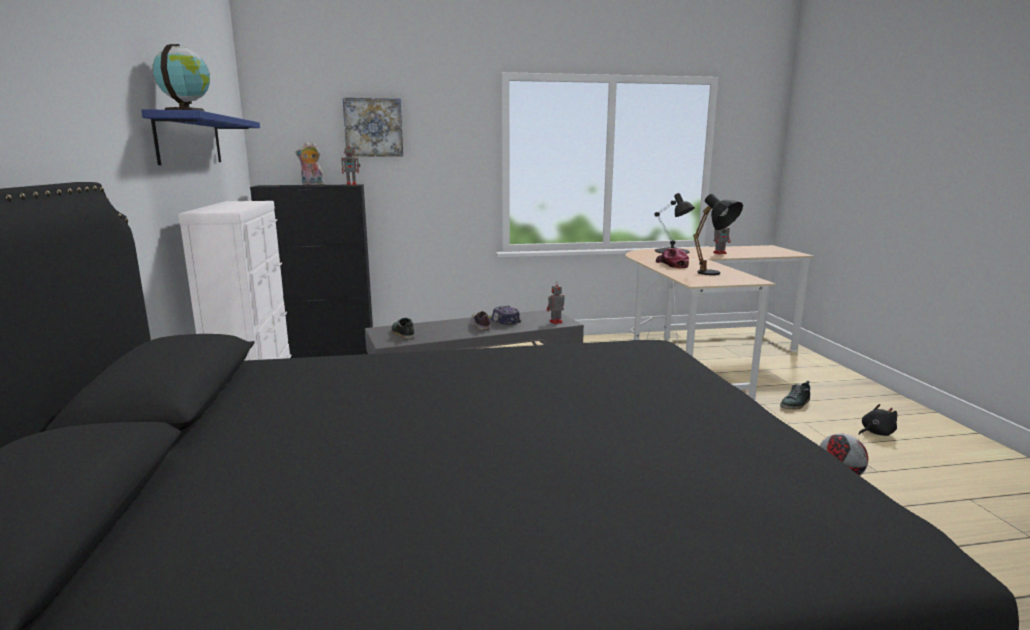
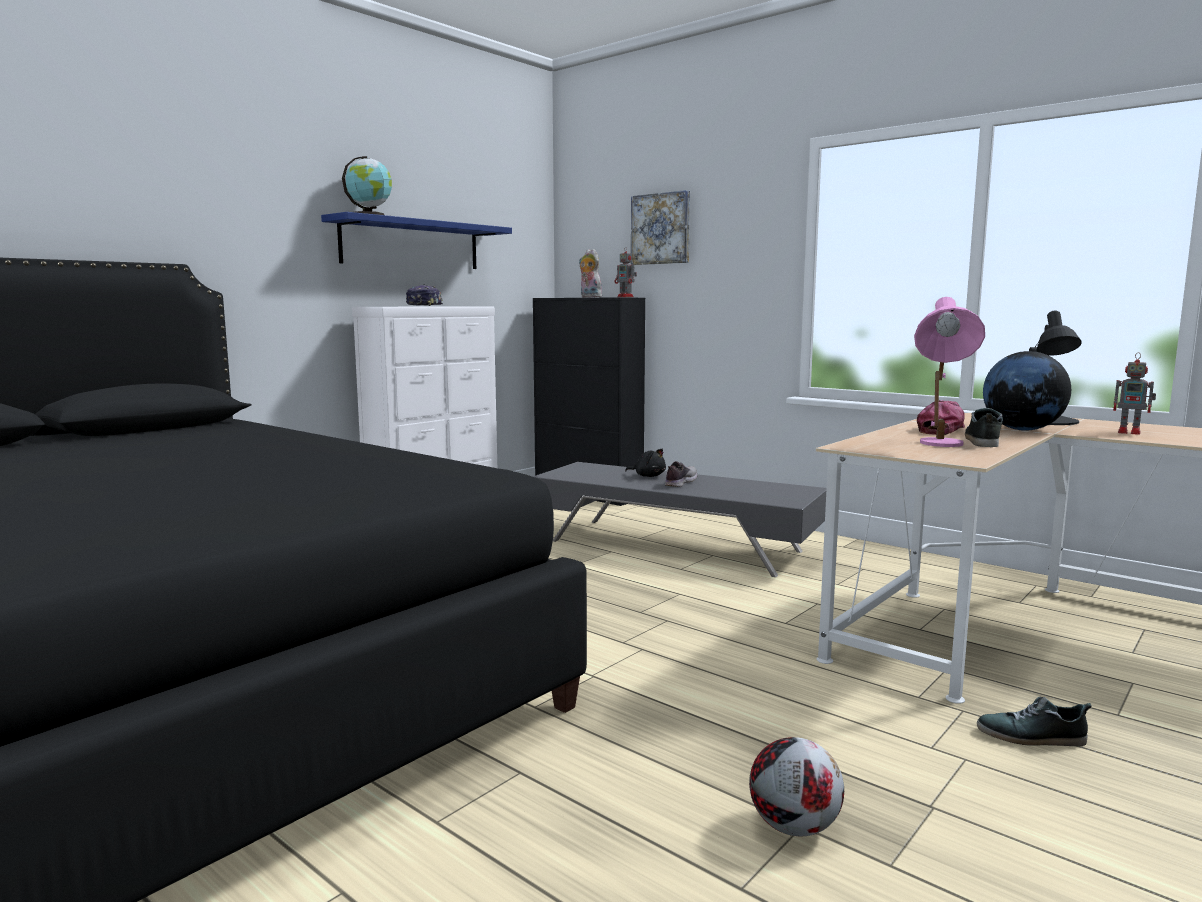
camera: 50 degrees right, 5 degrees down
shoe [392,317,415,340] -> shoe moved to [965,408,1003,447]
cap [488,306,521,325] -> cap moved to [406,284,443,306]
toy robot [547,281,565,324] -> none
black table lamp [693,194,743,275] -> pink table lamp [914,297,985,447]
black plush toy [859,404,897,436] -> black plush toy moved to [625,449,666,477]
none -> globe [983,351,1071,431]

